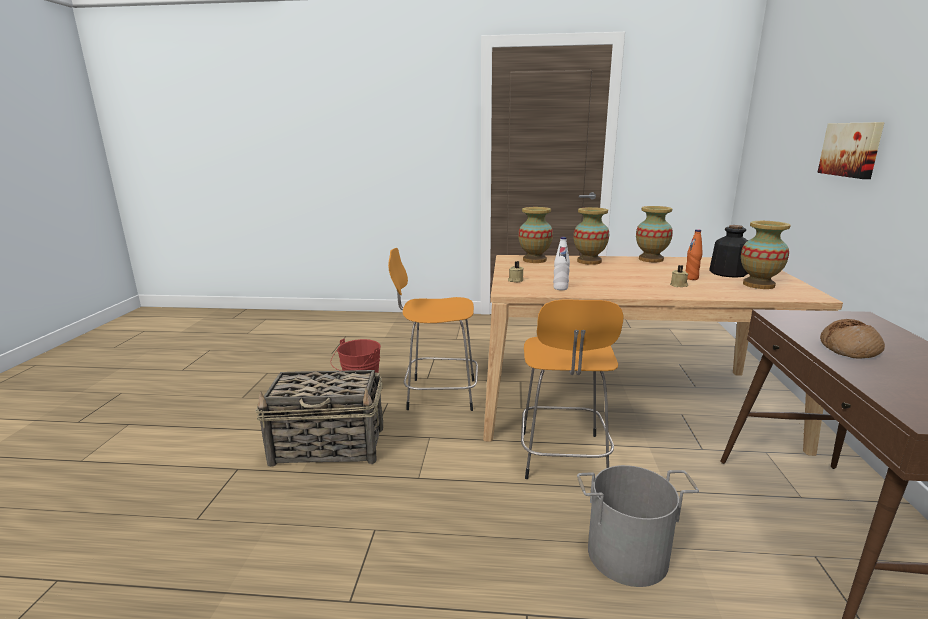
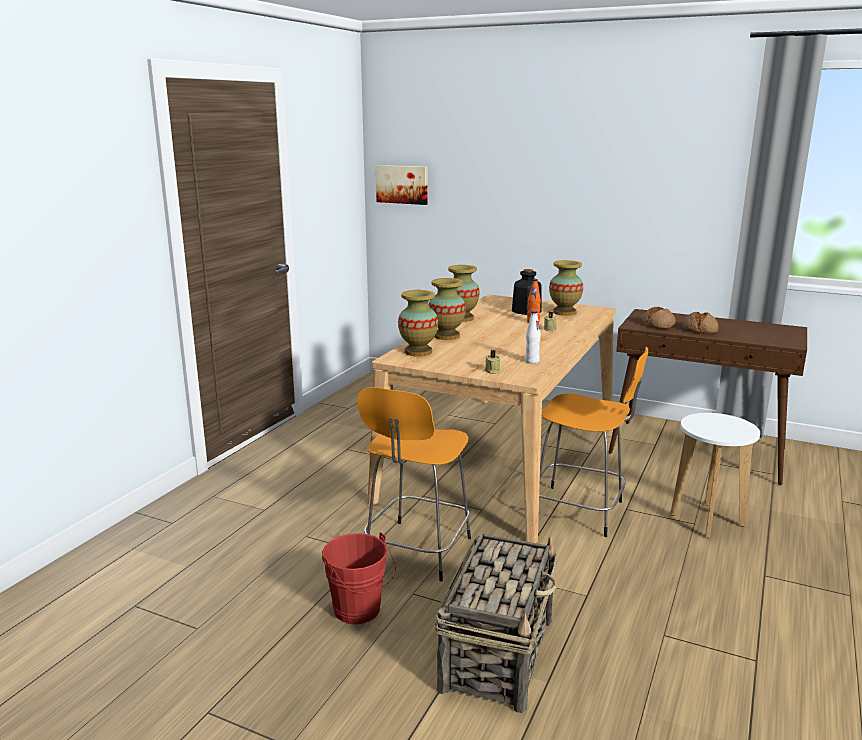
camera: 70 degrees left, 0 degrees up
grey bucket [577,465,699,587] -> white stool [670,413,760,538]
picture [817,122,885,179] -> picture moved to [376,165,428,205]
none -> bread [642,307,676,329]

